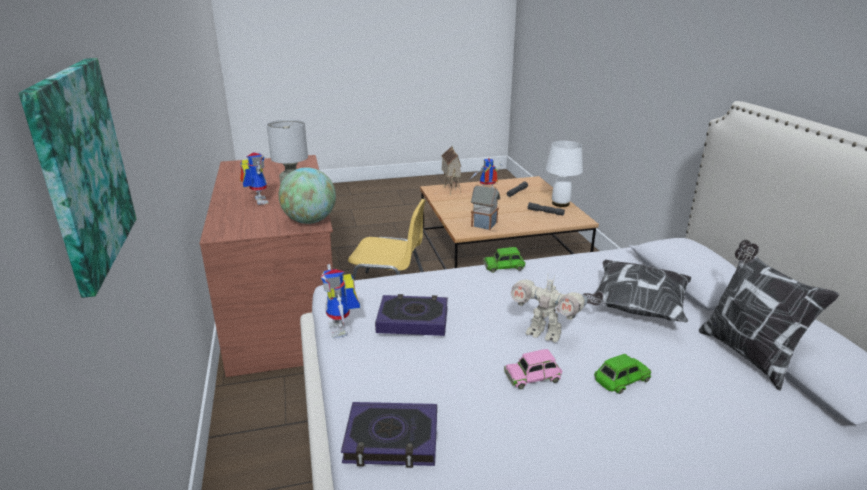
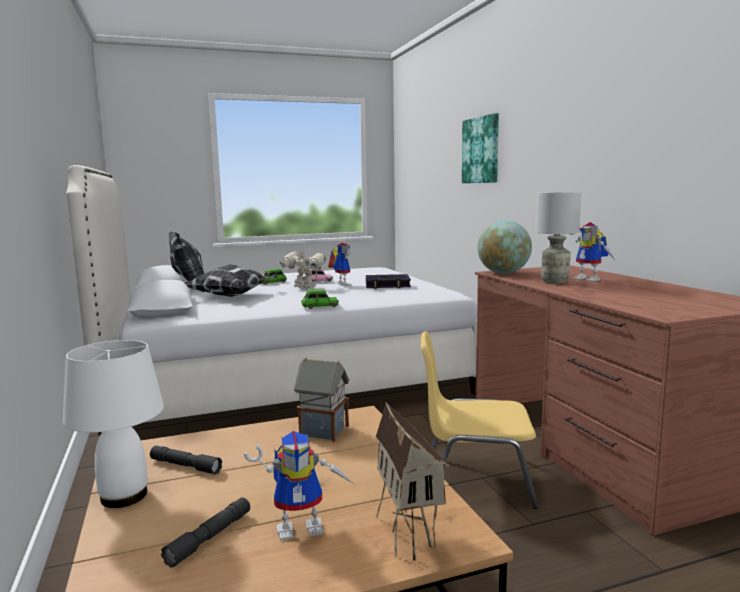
camera: 175 degrees right, 15 degrees down
toy robot [321,264,360,338] -> toy robot moved to [328,243,351,286]
book [341,402,437,468] -> none

